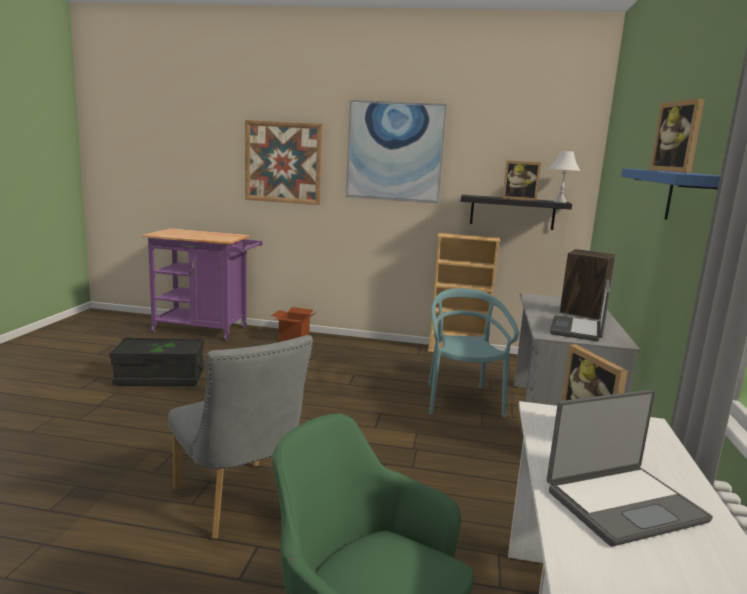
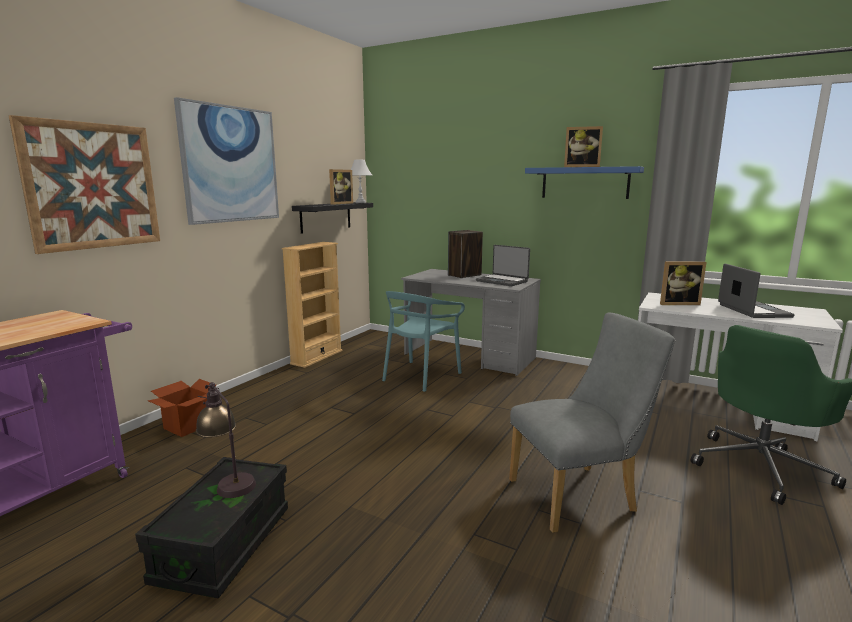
camera: 70 degrees left, 0 degrees up
turquoise chair [428,288,519,418] -> turquoise chair turned 75 degrees counterclockwise [382,291,465,392]
none -> table lamp [196,382,256,498]

